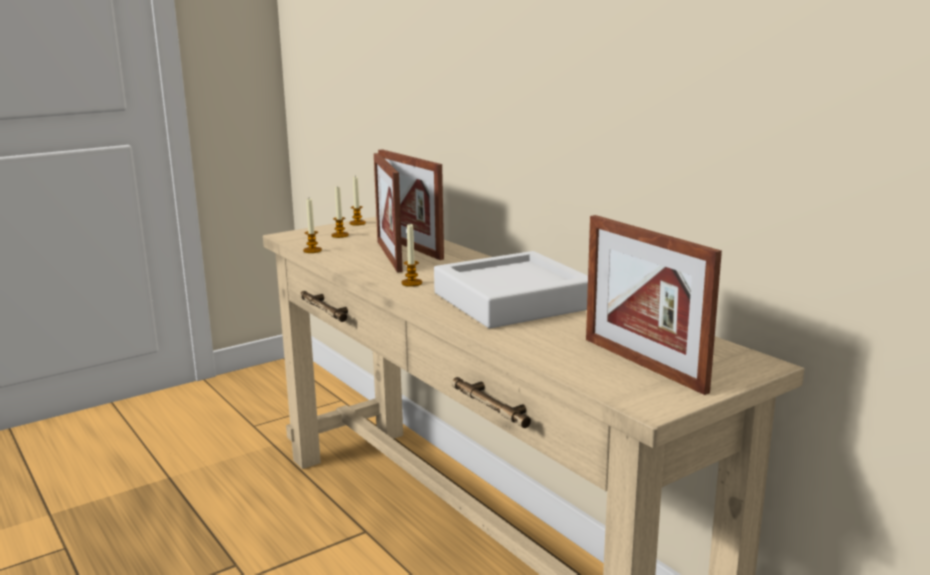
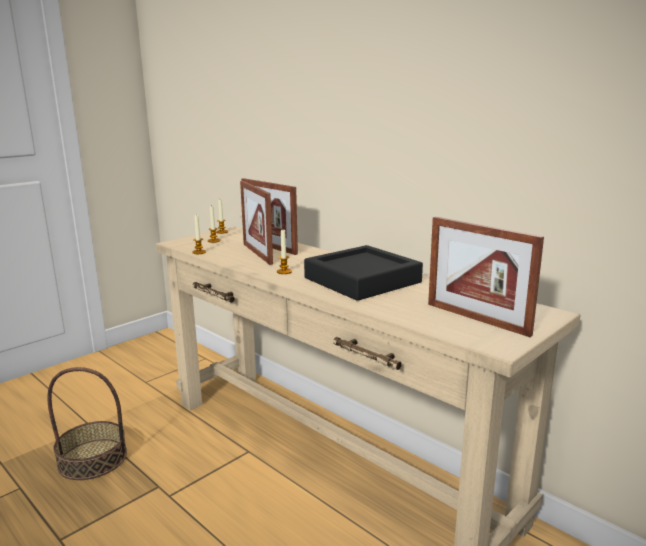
camera: 10 degrees left, 0 degrees up
white tray [434,251,588,328] -> black tray [304,245,423,301]
none -> basket [47,367,127,480]

